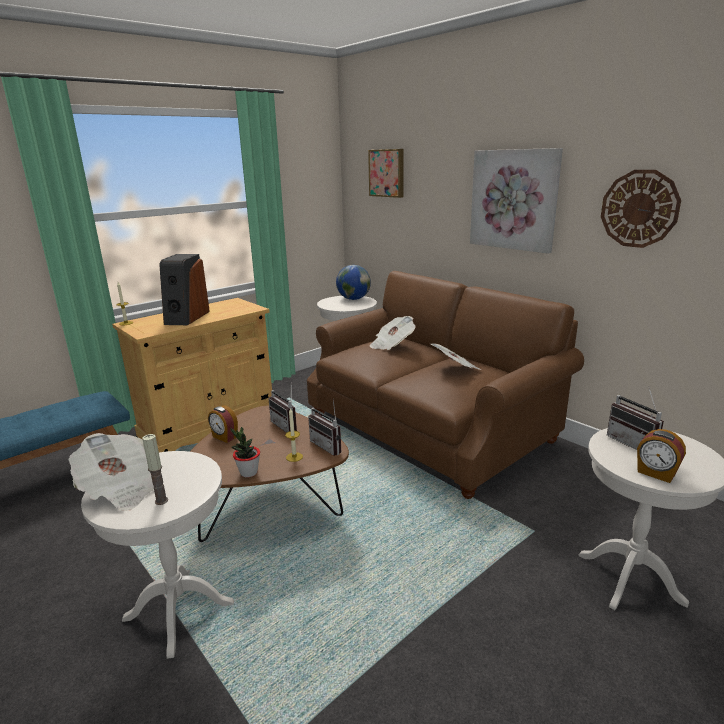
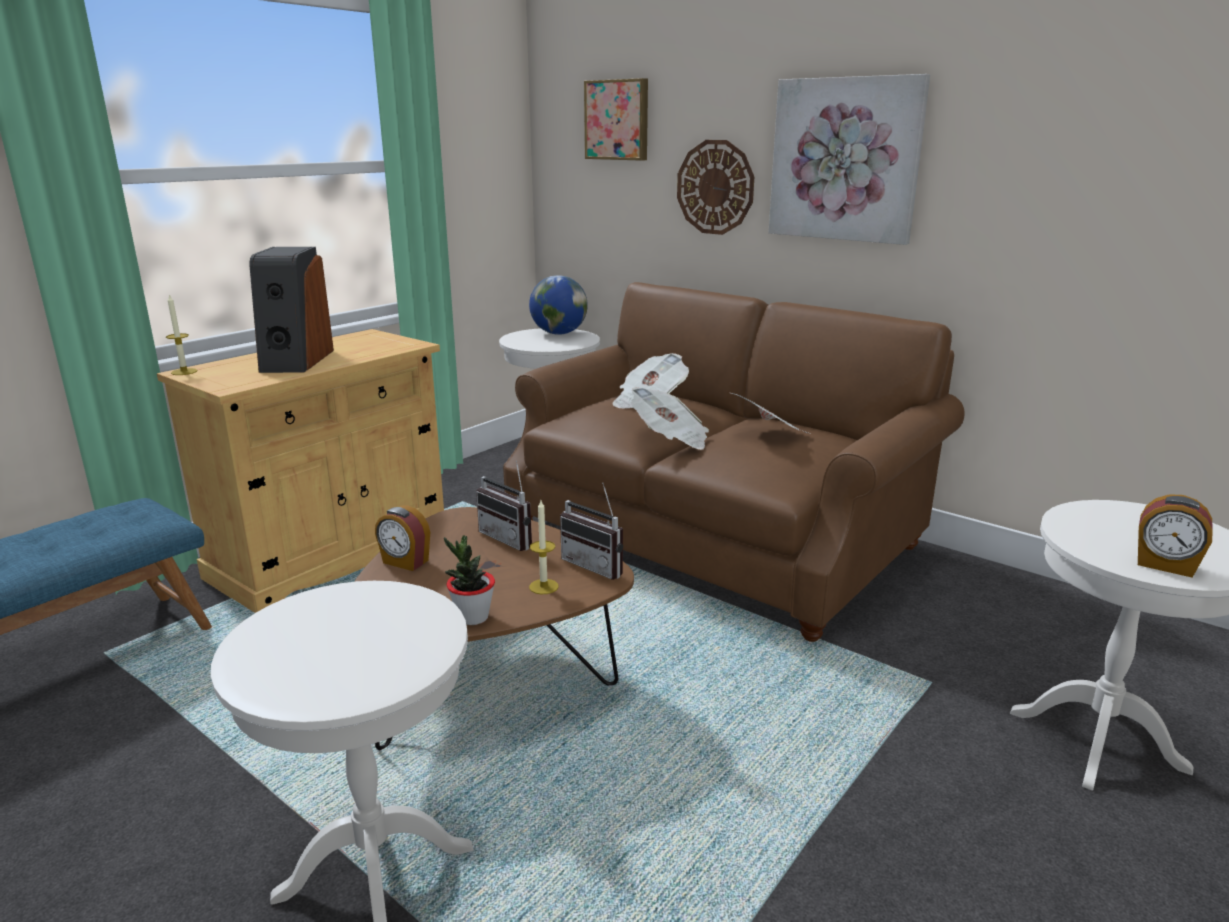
camera: 10 degrees left, 0 degrees up
newspaper [68,433,154,511] -> newspaper moved to [631,387,709,450]
candle [142,434,168,505] -> none
wall clock [601,170,681,248] -> wall clock moved to [677,140,754,235]
radio [607,386,664,450] -> none

